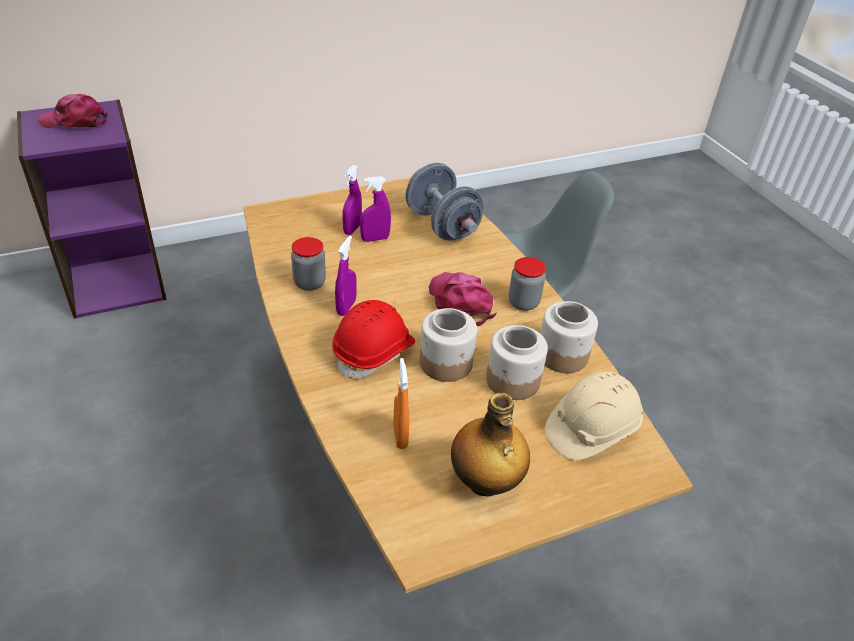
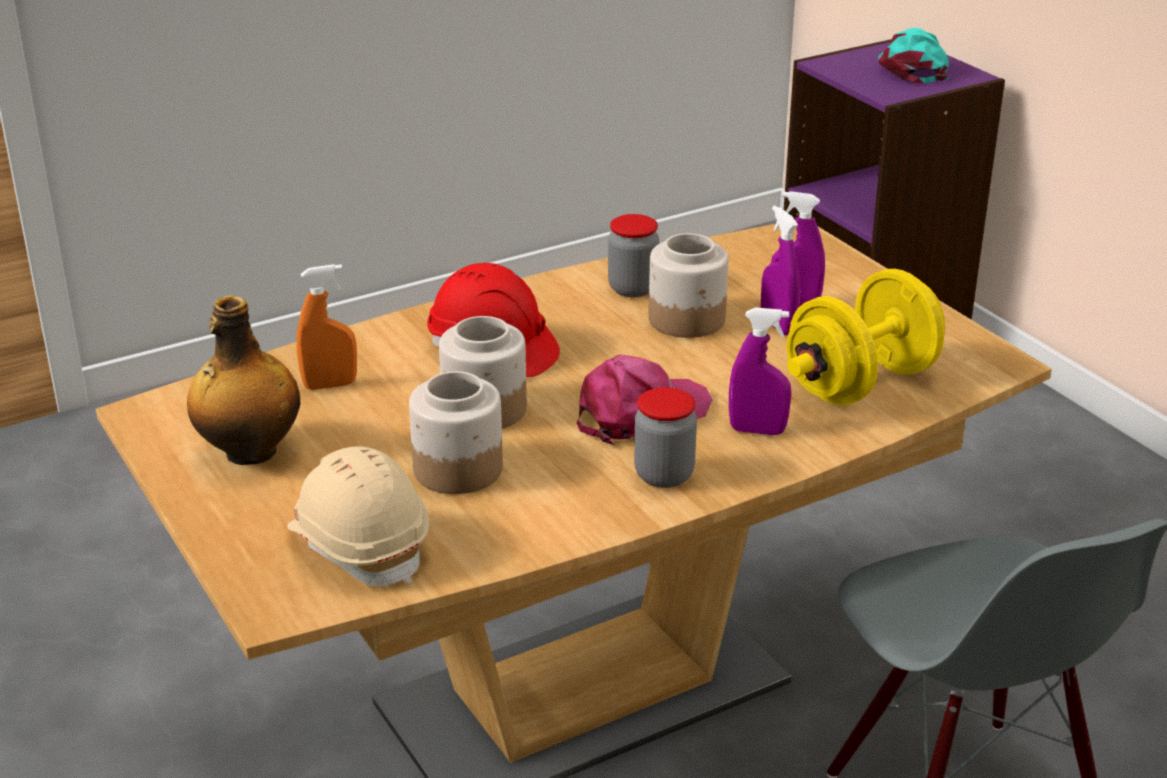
camera: 85 degrees right, 10 degrees down
pink cap [38,94,107,128] -> turquoise cap [878,28,949,83]
purple spray bottle [335,236,357,316] -> purple spray bottle moved to [729,307,791,435]
grey dumbbell [406,163,484,241] -> yellow dumbbell [787,269,945,405]
jar [540,301,598,373] -> jar moved to [649,233,728,338]

